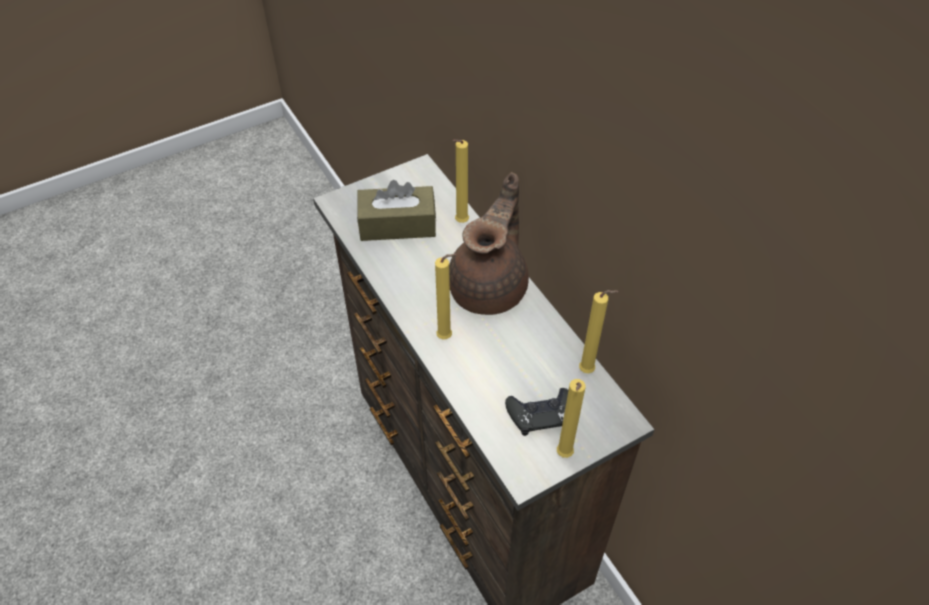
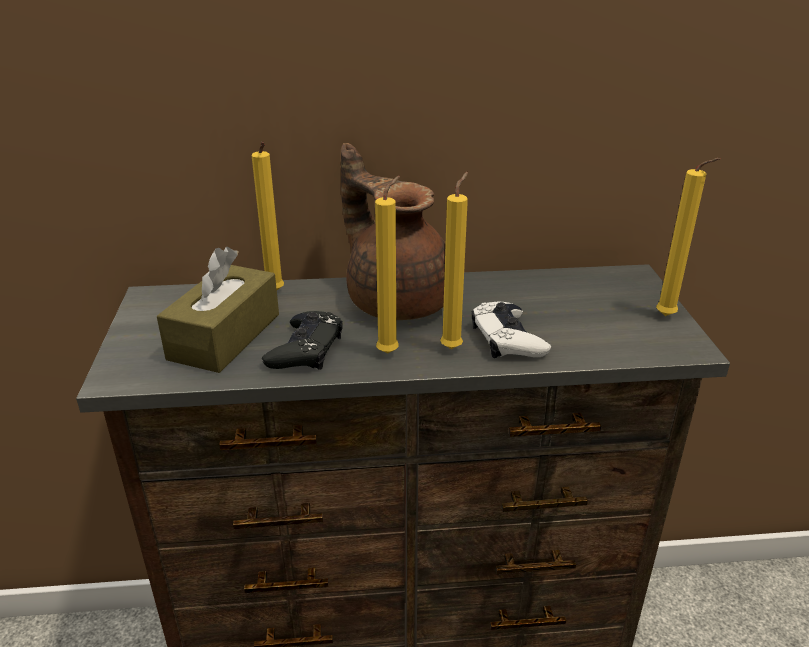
camera: 65 degrees left, 20 degrees down
black game controller [505,388,568,436] -> black game controller moved to [262,311,343,370]
yellow candle [579,290,619,373] -> yellow candle moved to [375,176,400,354]
none -> white game controller [472,302,551,358]

